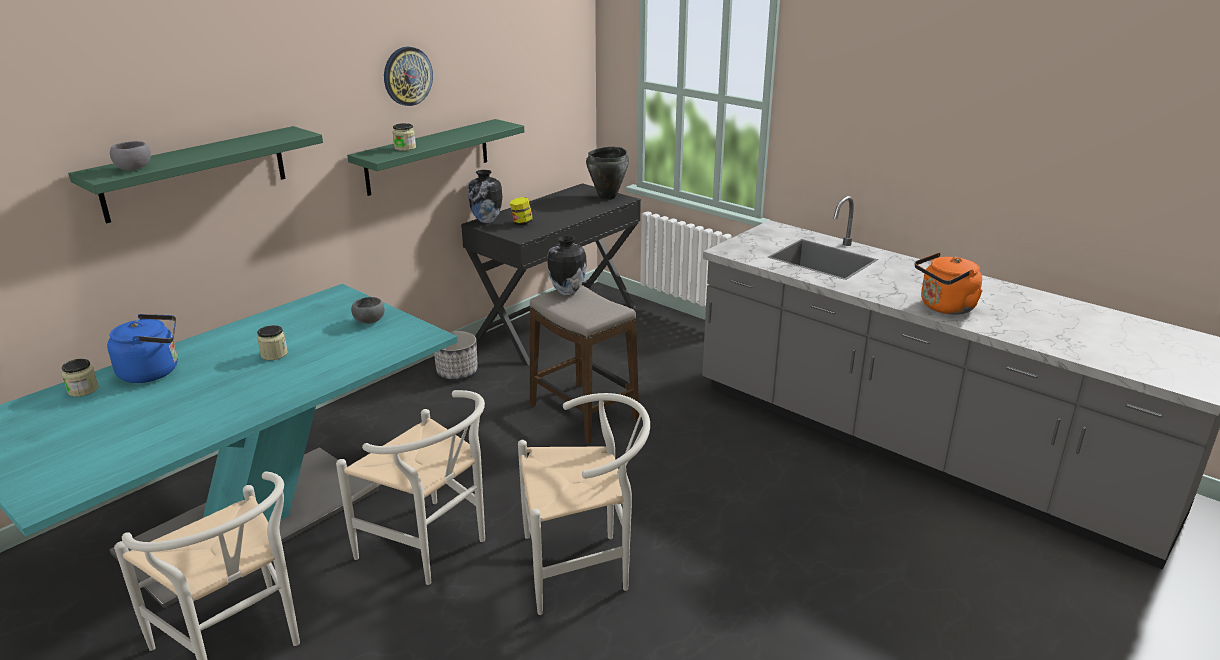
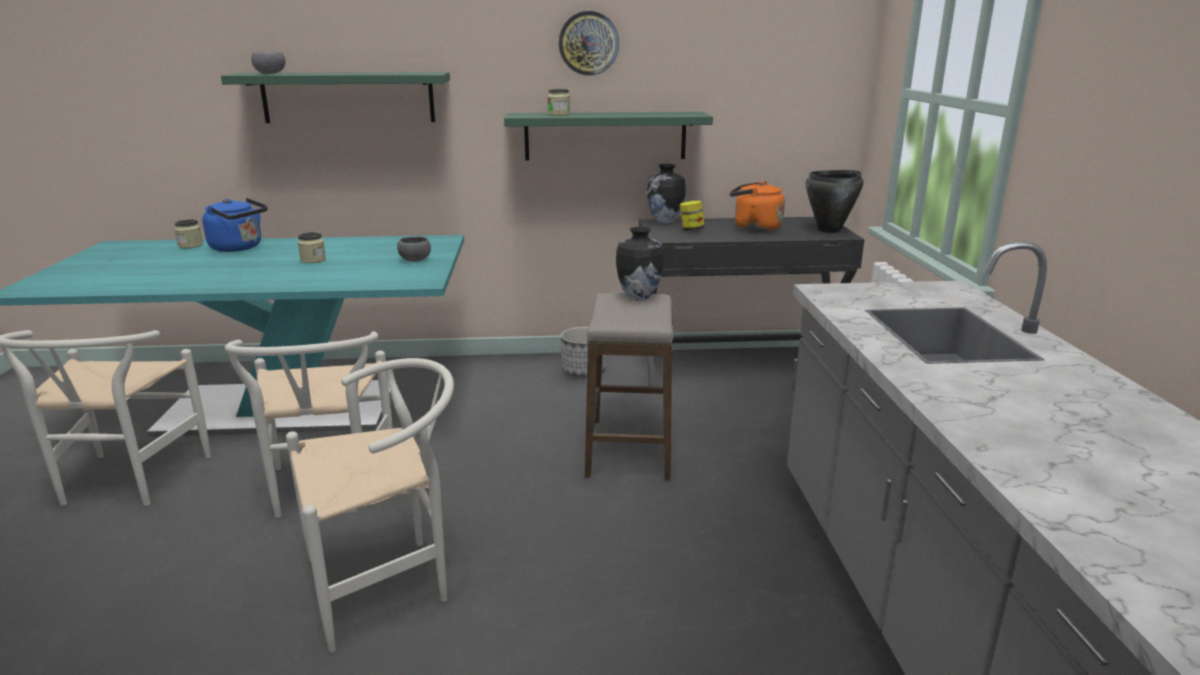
camera: 45 degrees right, 5 degrees down
white chair [518,393,650,615] -> white chair turned 60 degrees counterclockwise [286,358,454,652]
orange kettle [915,252,983,315] -> orange kettle moved to [730,181,785,232]

